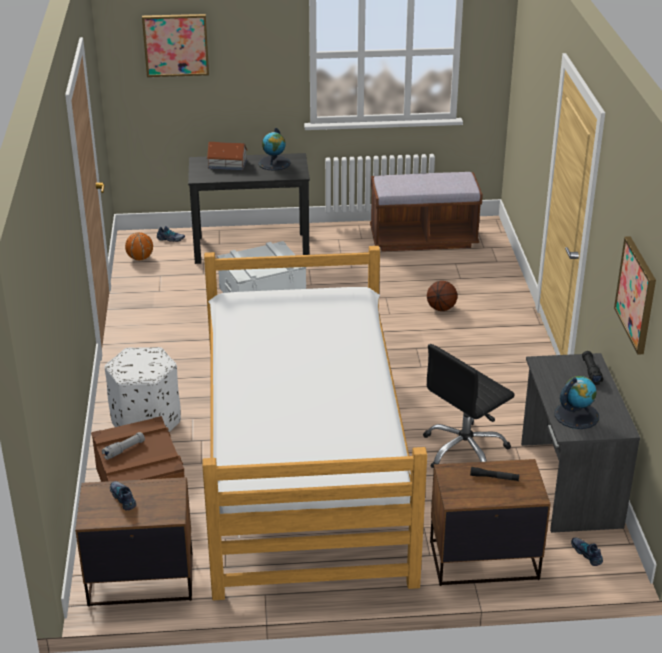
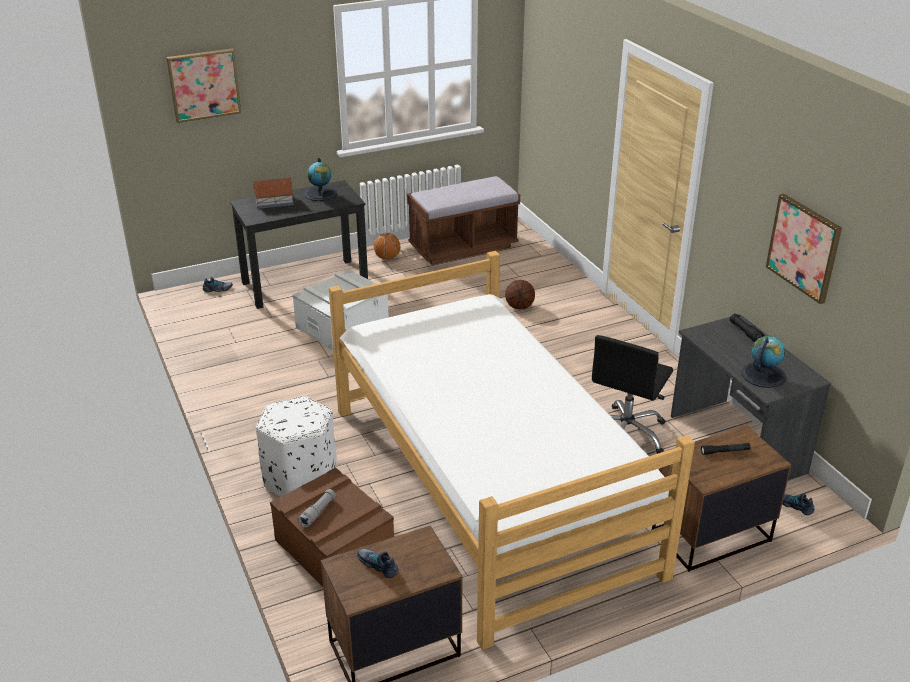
camera: 20 degrees left, 0 degrees up
basketball [125,232,153,260] -> basketball moved to [374,233,400,260]

